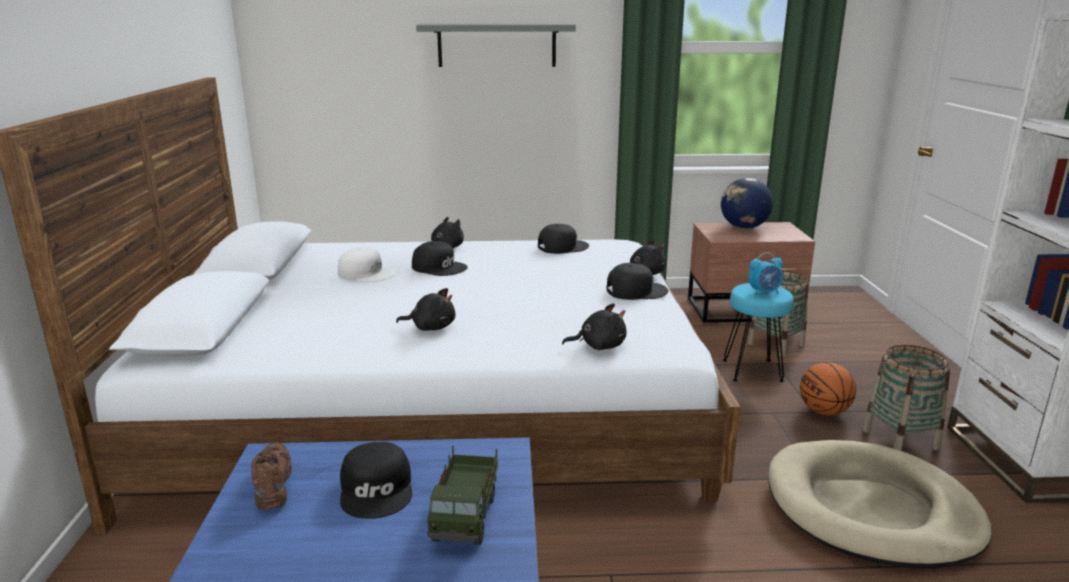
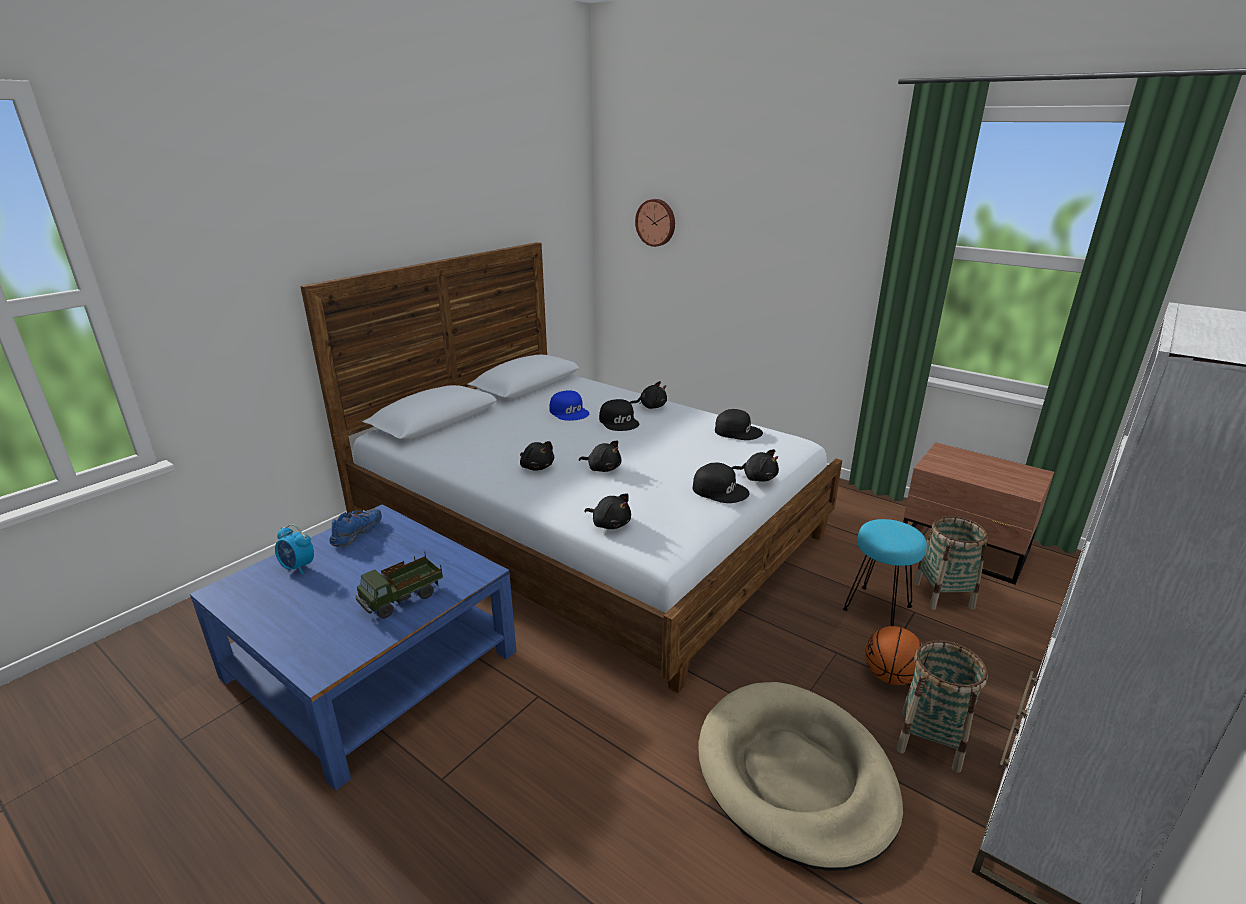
camera: 40 degrees right, 5 degrees up
brown shoe [251,442,292,510] -> blue shoe [330,509,382,547]
white cap [338,247,396,282] -> blue cap [549,390,589,421]
black cap [340,442,412,519] -> none
grey shelf [416,23,576,67] -> none
globe [721,178,773,229] -> none
alarm clock [748,252,783,296] -> alarm clock moved to [275,524,314,574]
none -> black plush toy [579,441,621,472]
none -> wall clock [635,199,675,247]

